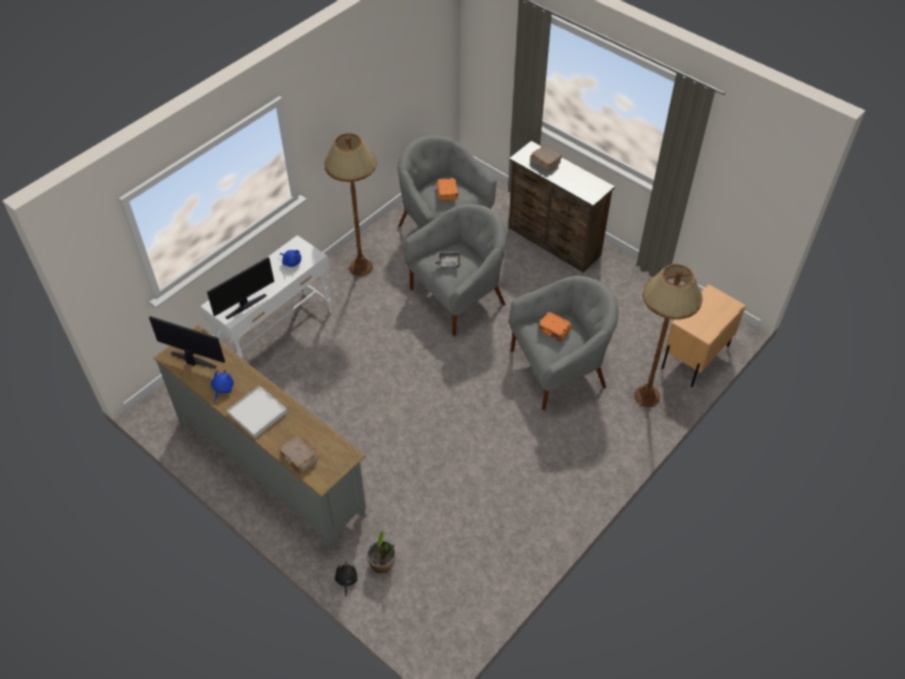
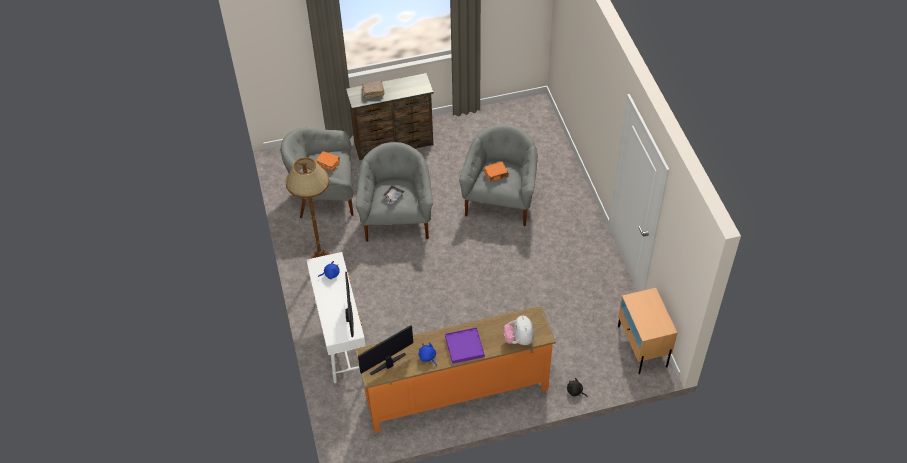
camera: 55 degrees left, 0 degrees up
grey cabinet [153,325,368,552] -> orange cabinet [355,305,556,433]
white tray [227,385,288,438] -> purple tray [445,327,485,364]
brown book [278,435,319,474] -> plush toy [503,316,534,345]
potted plant [367,529,396,574] -> none
brown floor lamp [634,264,703,407] -> none
beige nightstand [662,284,746,387] -> beige nightstand moved to [618,288,677,374]

